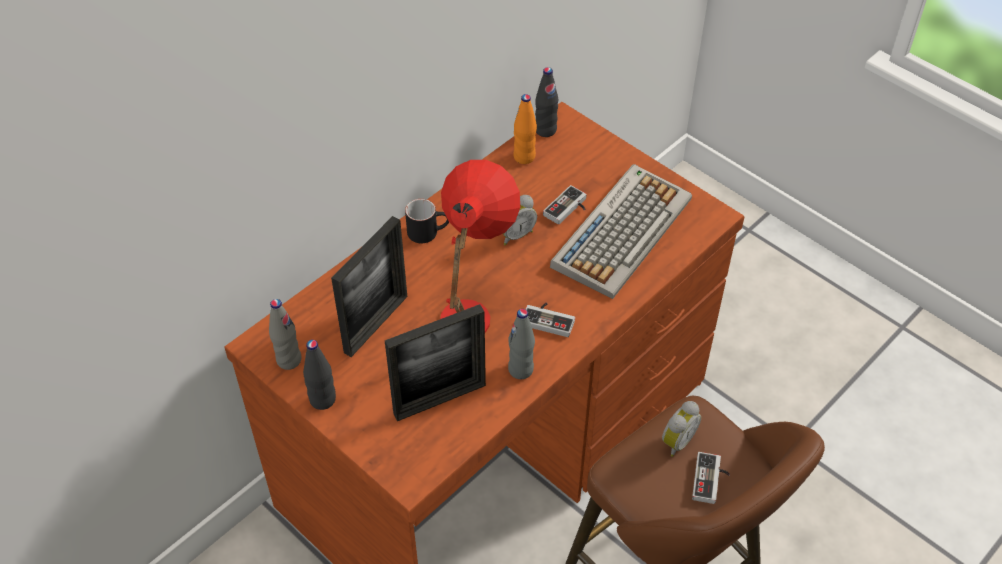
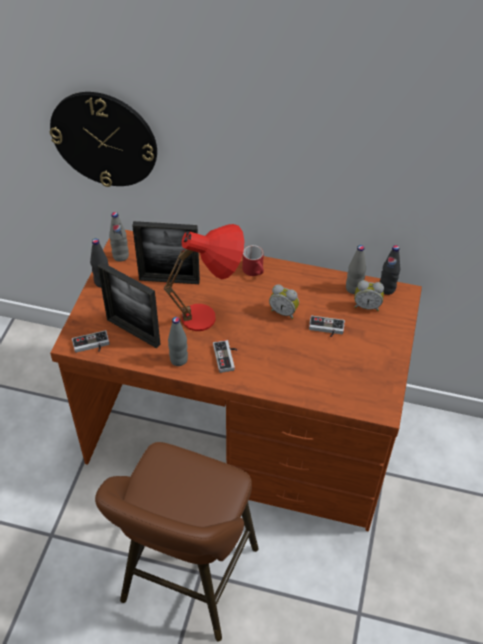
camera: 60 degrees right, 0 degrees up
black mug [405,199,449,243] -> red mug [242,245,264,276]
orange bottle [513,94,537,164] -> grey bottle [346,245,366,294]
keyboard [550,164,692,299] -> none
alarm clock [662,401,701,457] -> alarm clock moved to [354,280,384,311]
game controller [692,452,730,504] -> game controller moved to [72,330,110,353]
none -> wall clock [50,92,157,187]

